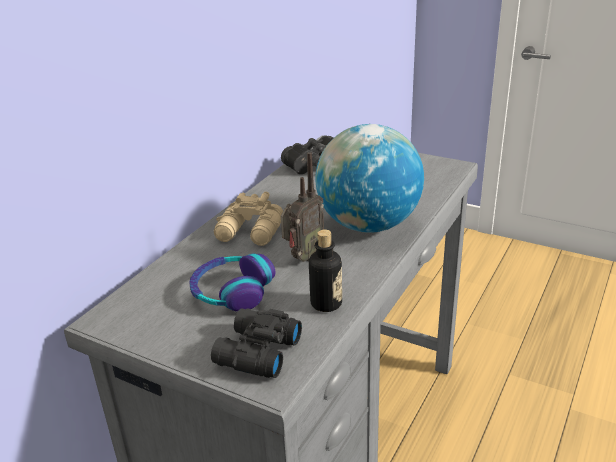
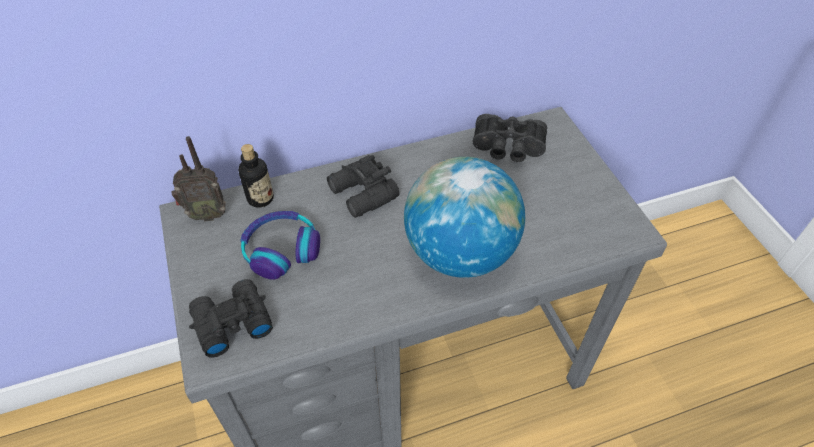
camera: 40 degrees right, 20 degrees up
beige binoculars [214,192,283,246] -> black binoculars [327,155,400,218]
radio [281,152,324,262] -> radio moved to [172,136,226,221]
bottle [309,229,342,312] -> bottle moved to [238,144,274,208]

